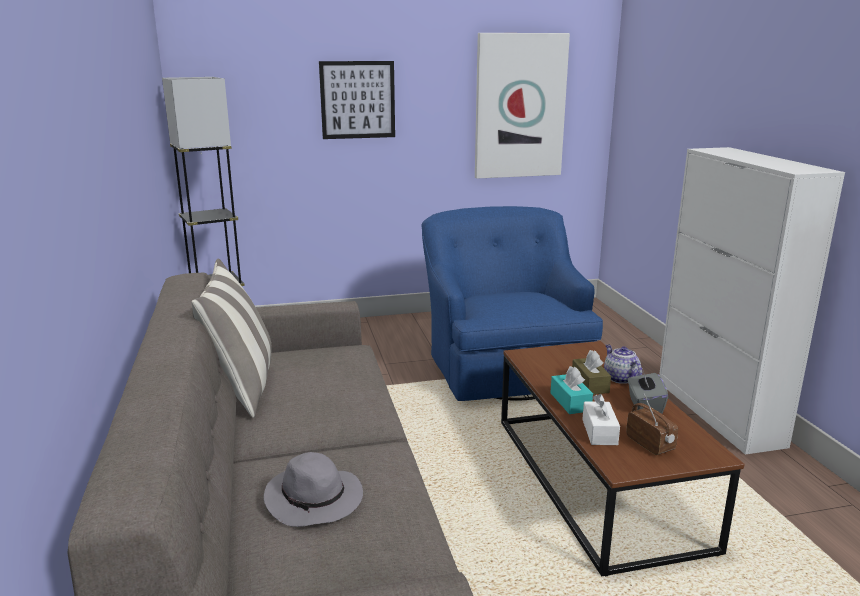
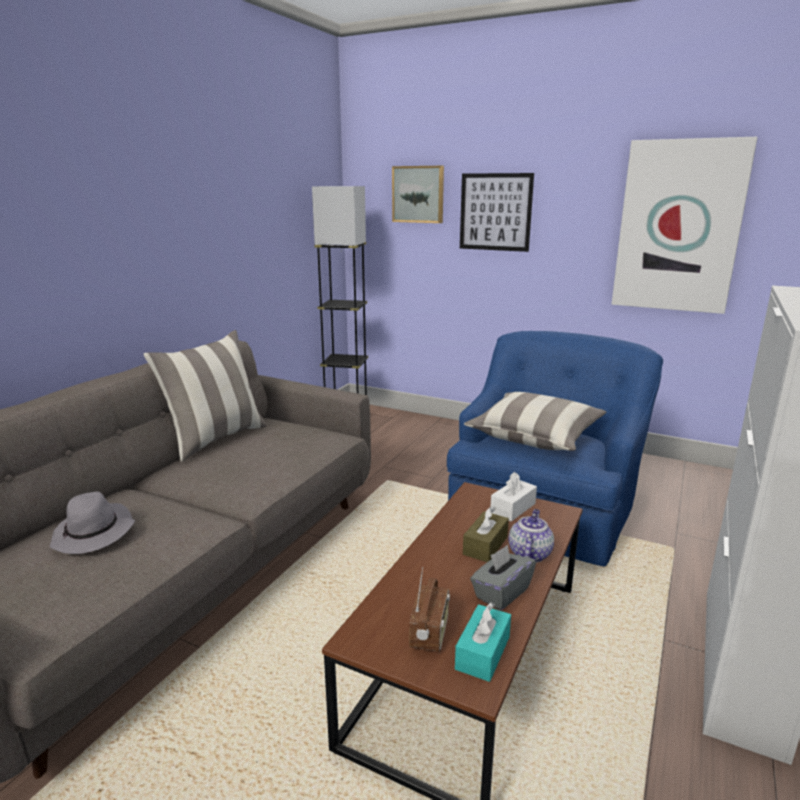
camera: 40 degrees right, 0 degrees up
turquoise tissue box [551,366,593,414] -> turquoise tissue box moved to [455,602,511,682]
white tissue box [582,394,620,445] -> white tissue box moved to [490,472,537,521]
none -> picture [392,166,444,223]
none -> pillow [464,392,607,451]

